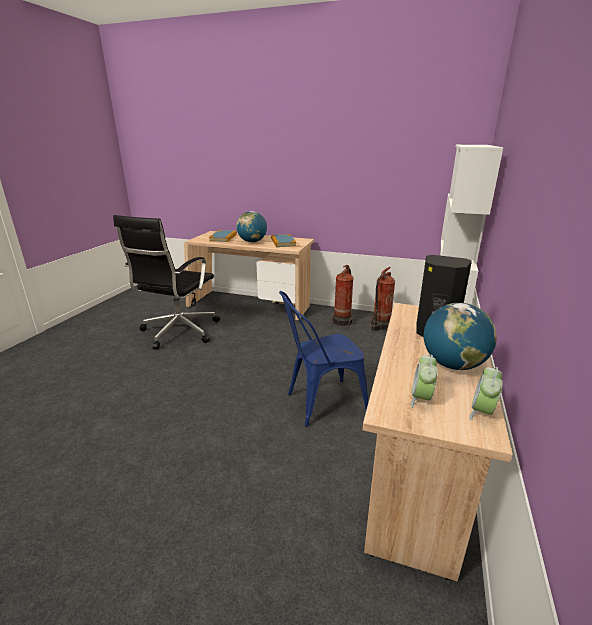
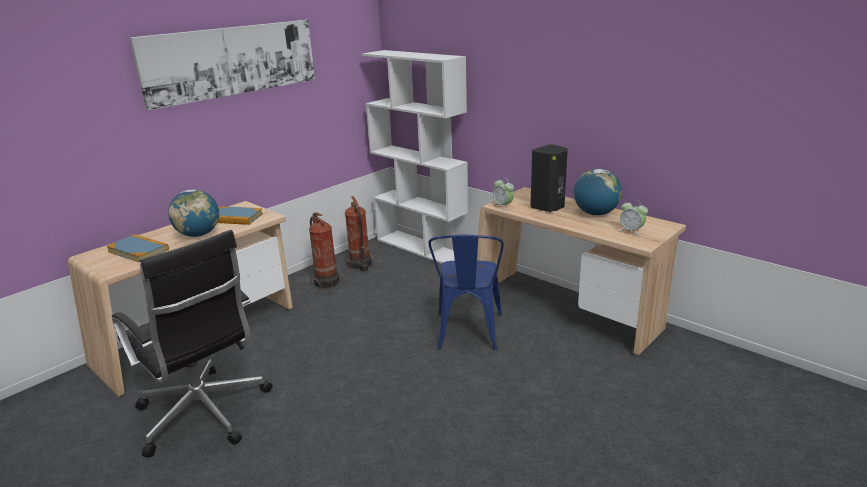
camera: 65 degrees left, 0 degrees up
alarm clock [469,367,503,420] -> alarm clock moved to [493,178,514,210]
none -> picture [129,20,315,110]

